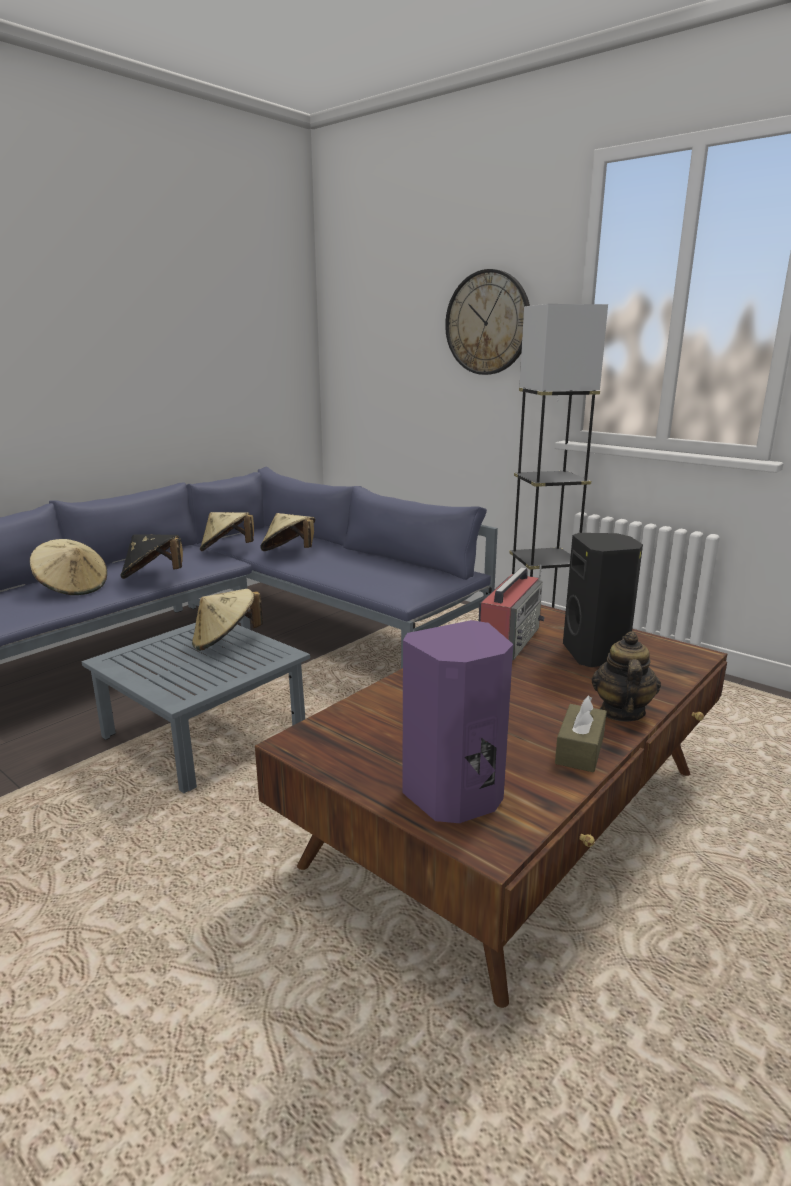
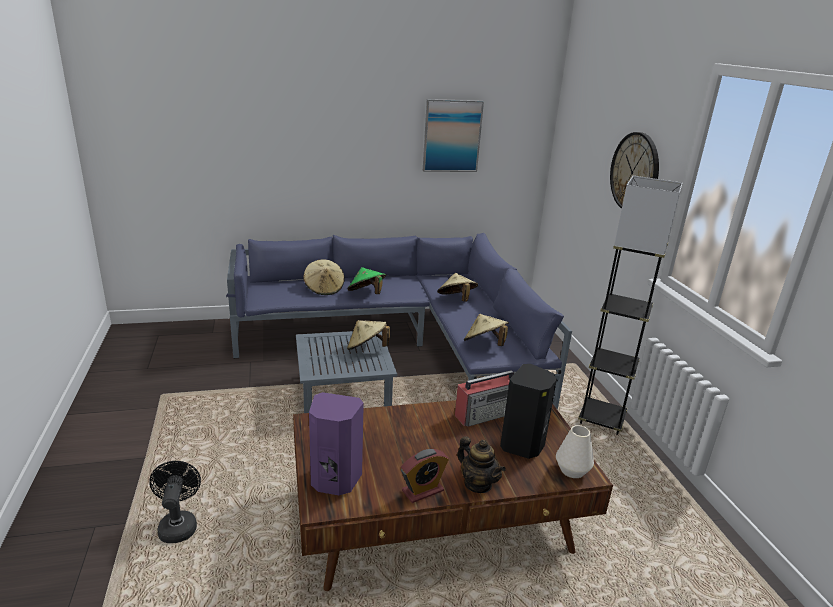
camera: 35 degrees right, 5 degrees up
black hat [120,534,183,579] -> green hat [347,267,386,294]
beige hat [200,512,254,551] -> beige hat moved to [464,314,509,346]
brown tissue box [555,695,607,772] -> alarm clock [401,449,449,503]
teapot [592,631,661,722] -> teapot turned 90 degrees clockwise [457,436,506,493]
none -> black fan [149,461,201,543]
none -> picture [423,99,484,172]
none -> white vase [556,425,594,478]

